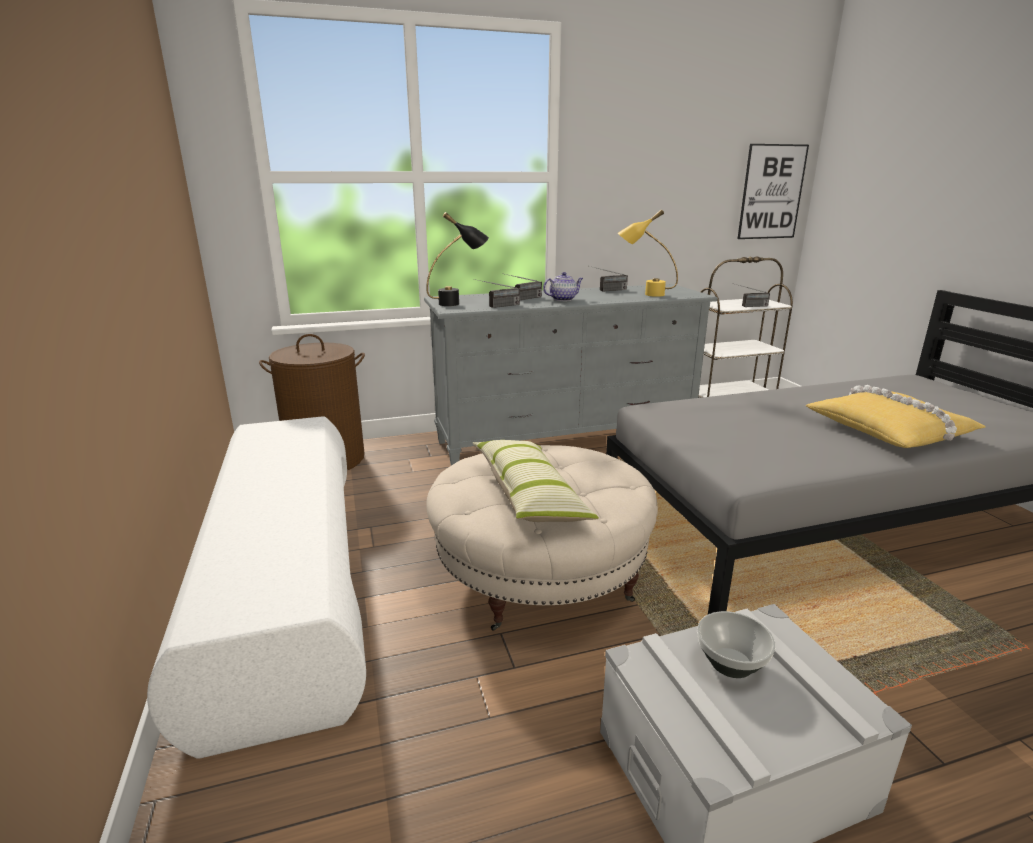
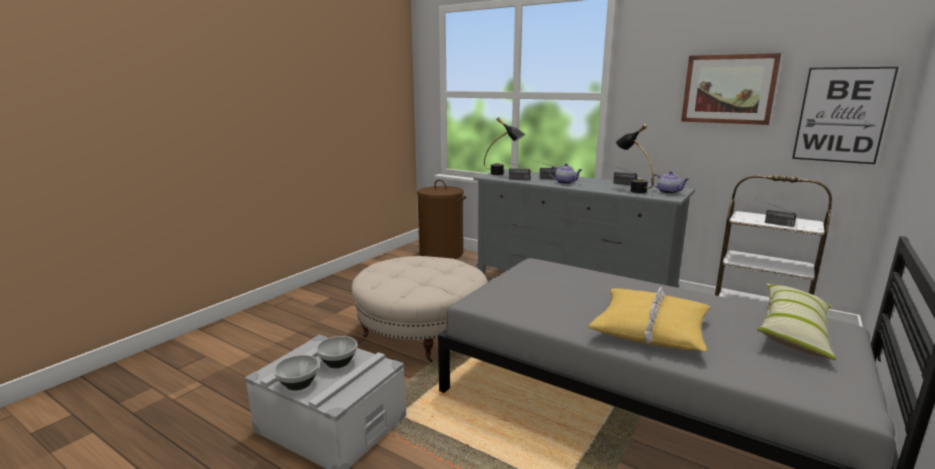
camera: 50 degrees right, 5 degrees down
white bench [147,416,366,759] -> none
pillow [473,440,599,522] -> pillow moved to [757,283,836,360]
yellow table lamp [618,209,678,297] -> black table lamp [616,124,654,193]
none -> bowl [274,355,319,391]
none -> teapot [651,171,689,194]
none -> picture [681,53,781,125]

